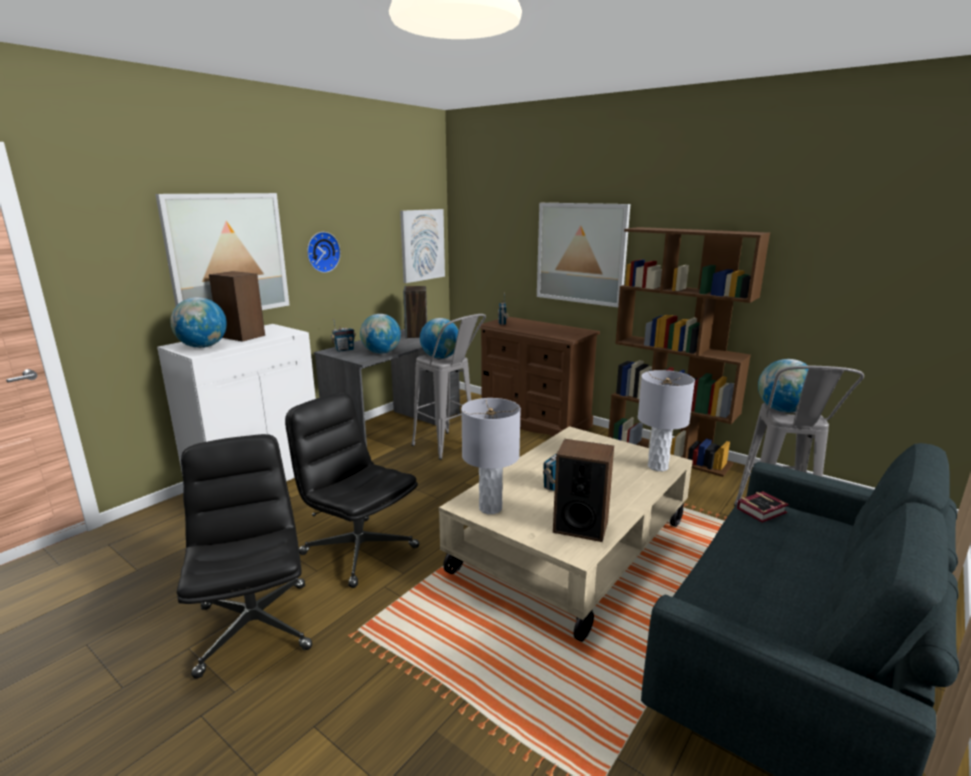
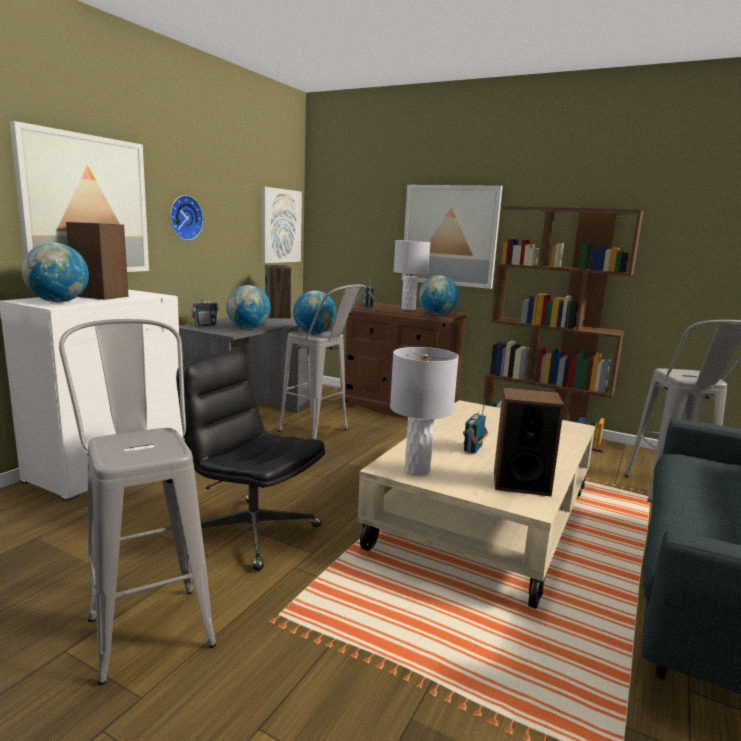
camera: 10 degrees left, 5 degrees down
black office chair [177,434,312,679] -> grey stool [59,319,216,685]
grey table lamp [638,370,695,471] -> grey table lamp moved to [394,240,430,310]
book [737,491,789,523] -> none
globe [758,359,808,413] -> globe moved to [419,275,459,315]

